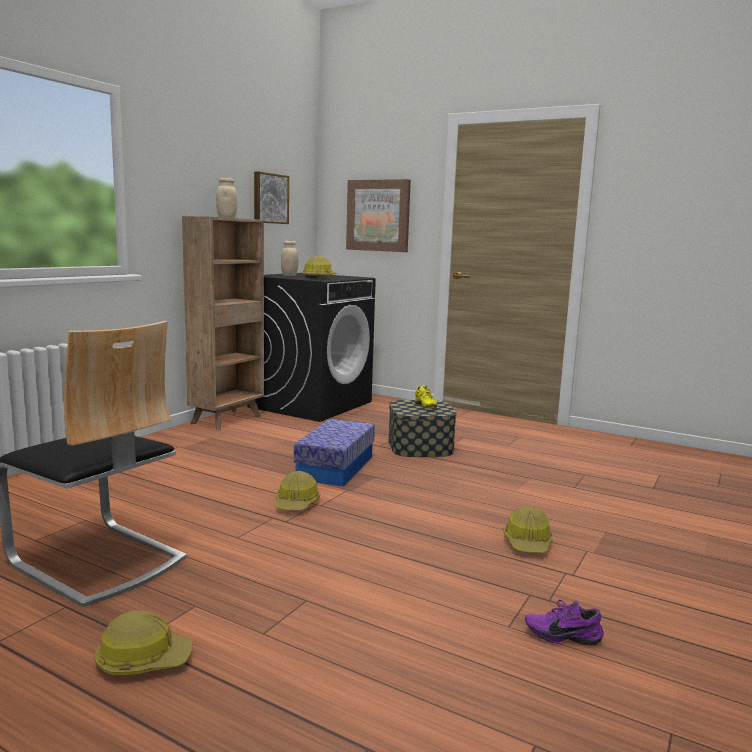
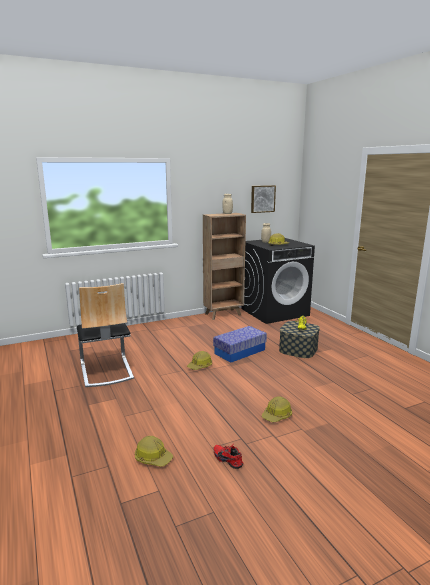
camera: 35 degrees right, 5 degrees up
hard hat [94,611,192,675] -> hard hat moved to [135,436,173,467]
picture [346,179,411,252] -> none
purple shoe [525,600,604,646] -> red shoe [214,444,243,469]

